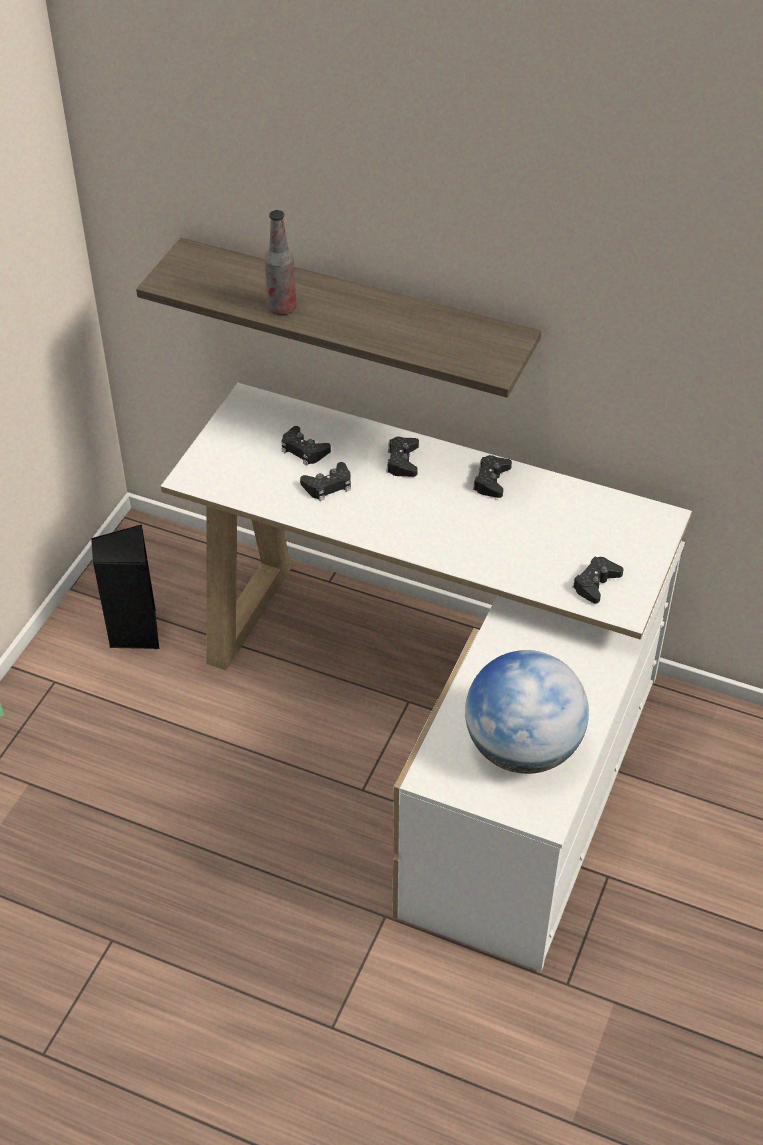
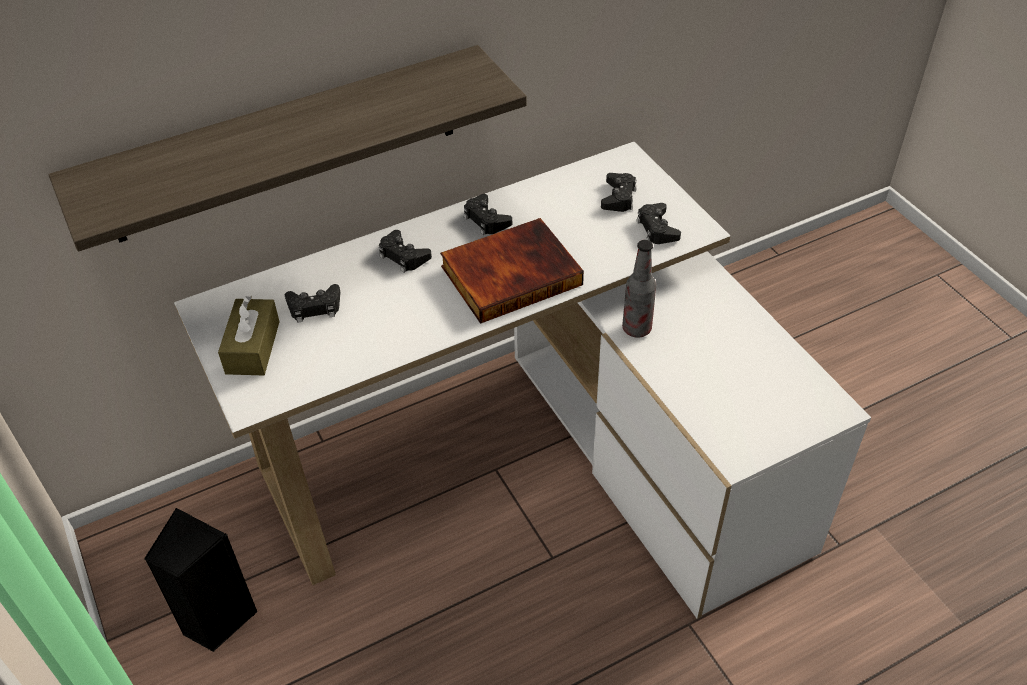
camera: 50 degrees left, 0 degrees up
bottle [265,210,297,315] -> bottle moved to [622,240,656,338]
black game controller [300,462,351,501] -> black game controller moved to [601,173,636,212]
globe [465,650,589,774] -> none
none -> brown tissue box [218,296,280,375]
none -> book [440,218,584,324]

